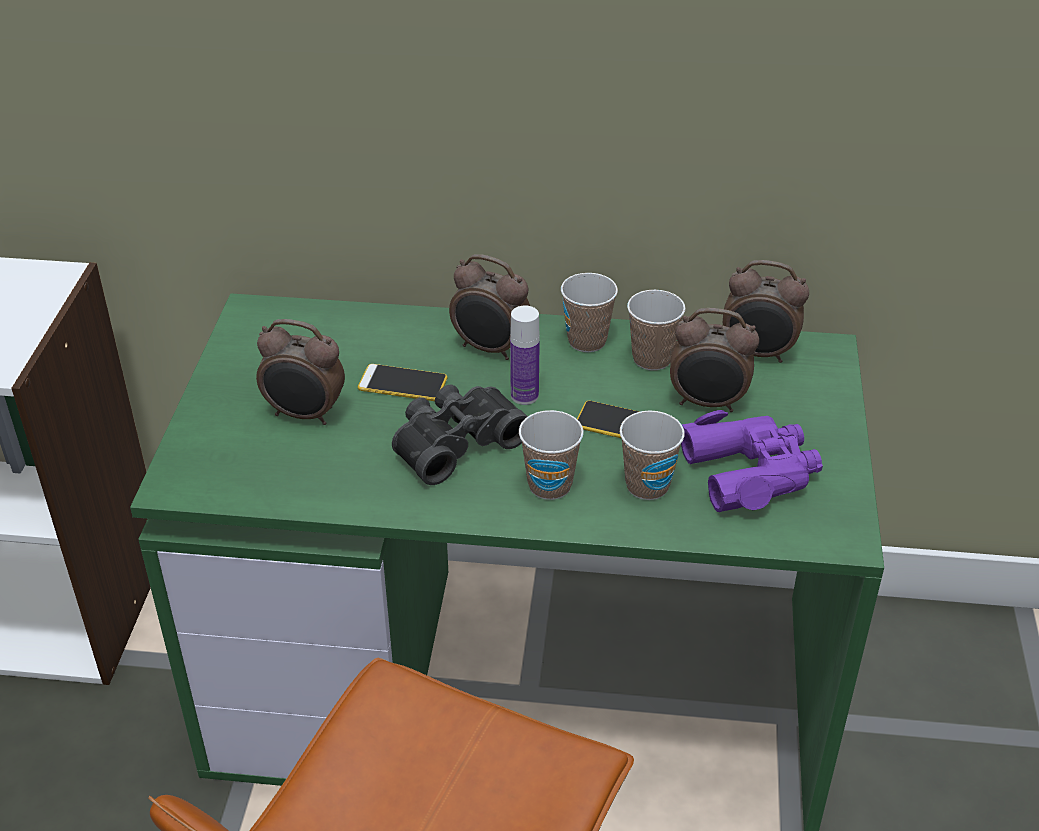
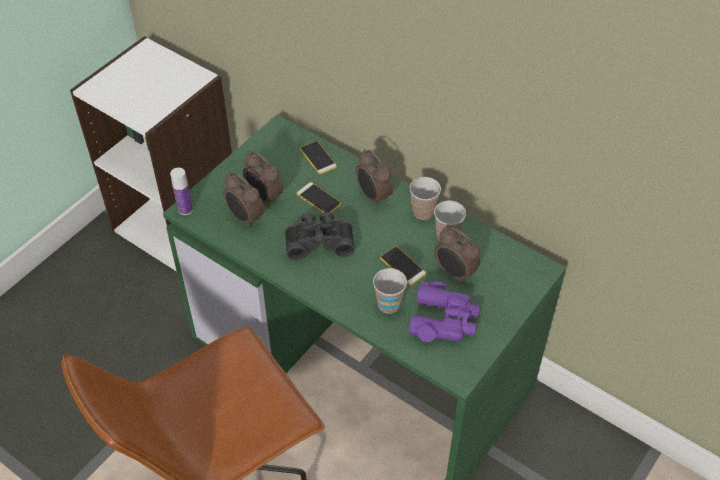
camera: 30 degrees right, 10 degrees up
bottle [510,305,540,405] -> bottle moved to [170,168,193,215]
cup [519,410,583,500] -> none
alarm clock [723,260,809,363] -> alarm clock moved to [223,172,264,228]
none -> phone [300,141,337,174]

